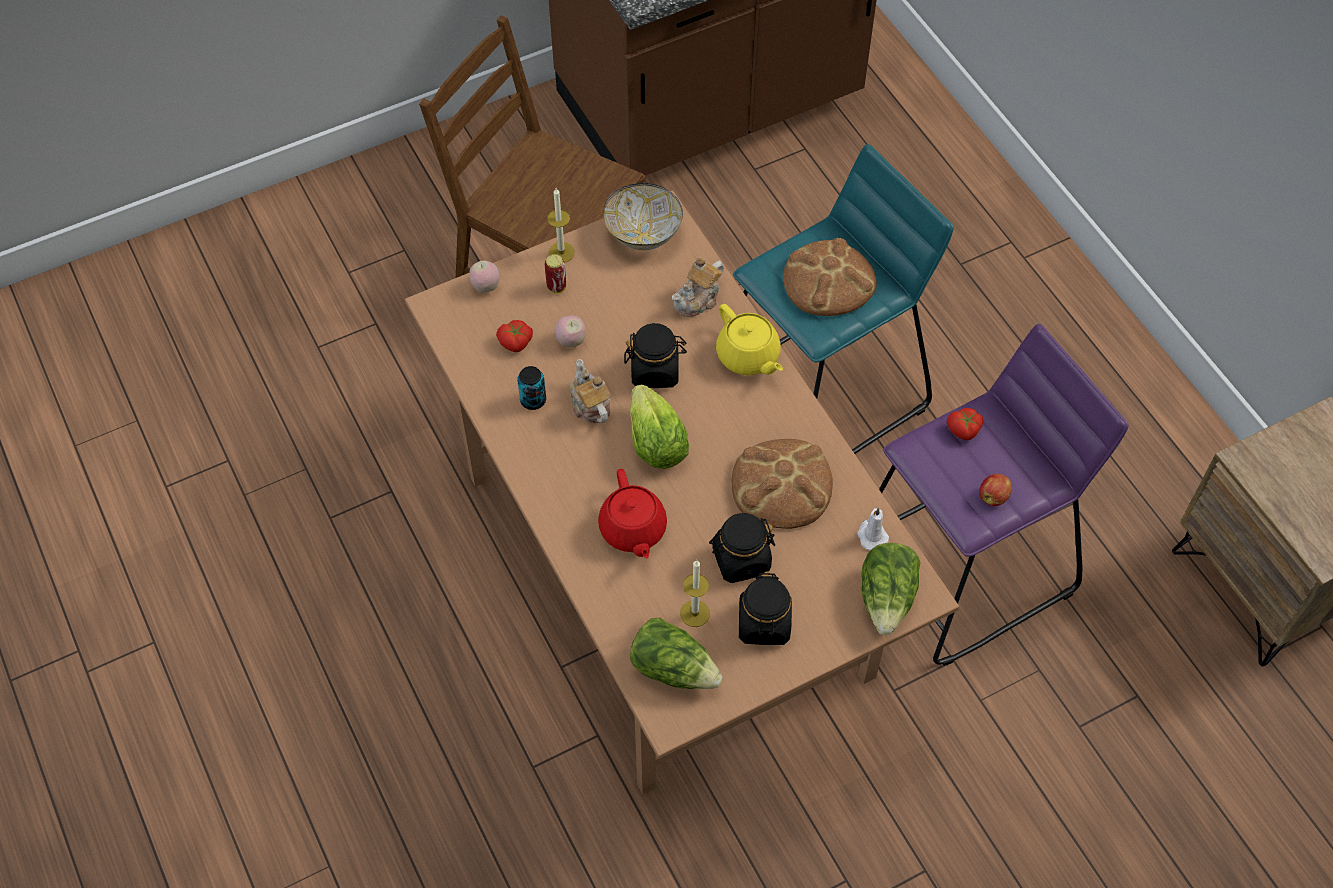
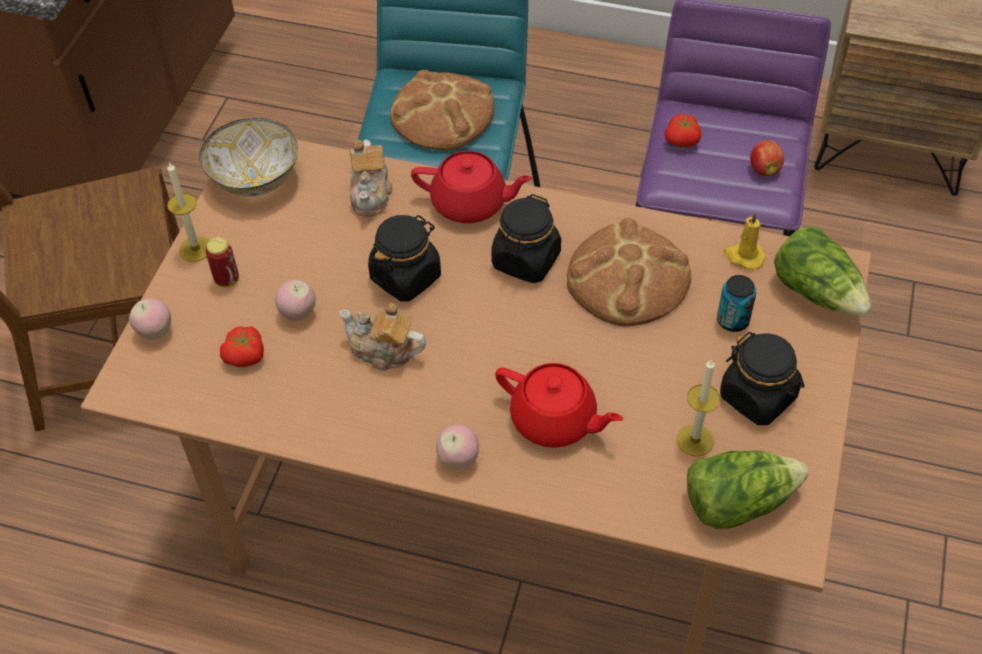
camera: 45 degrees left, 5 degrees down
can [517,366,546,410] -> can moved to [717,275,756,332]
lettuce [630,384,689,469] -> none
black jar [709,513,775,583] -> black jar moved to [491,194,561,283]
yellow teapot [716,304,783,375] -> red teapot [411,151,533,223]
white candle [857,507,889,550] -> yellow candle [724,212,766,270]
none -> apple [436,425,479,470]

